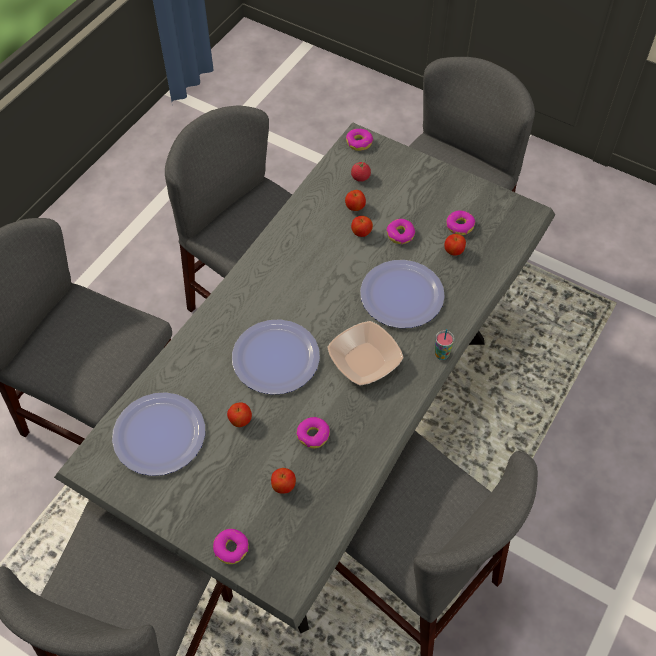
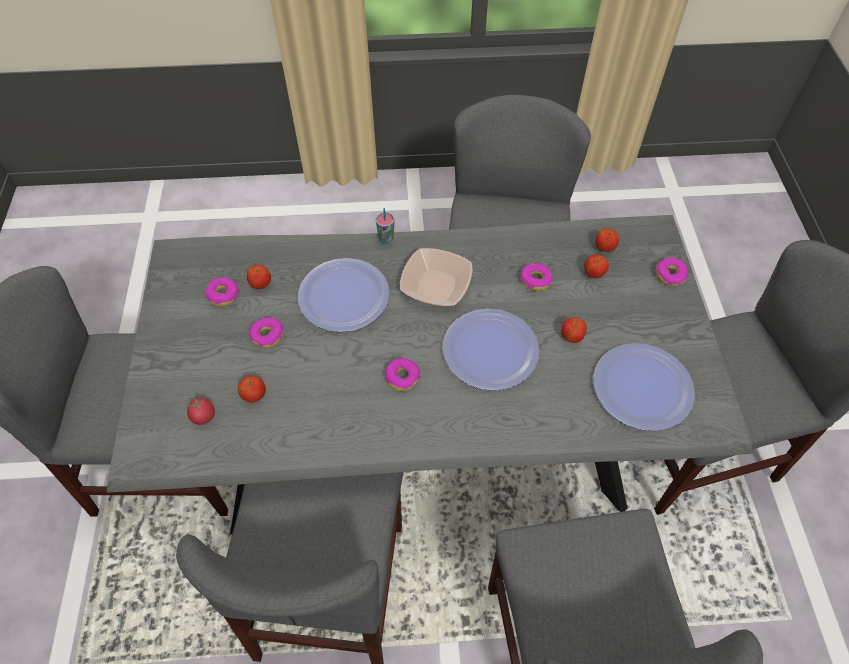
camera: 125 degrees left, 0 degrees up
donut [346,129,373,151] -> donut moved to [385,358,420,391]
apple [351,216,373,237] -> apple moved to [595,228,619,252]

